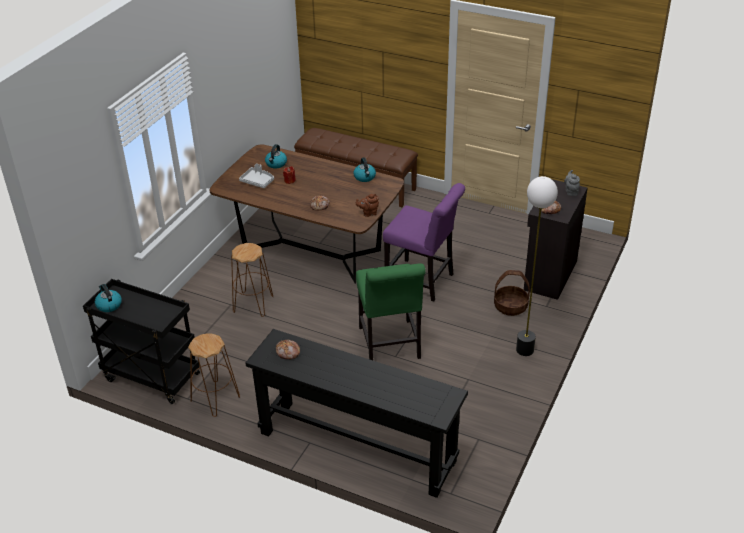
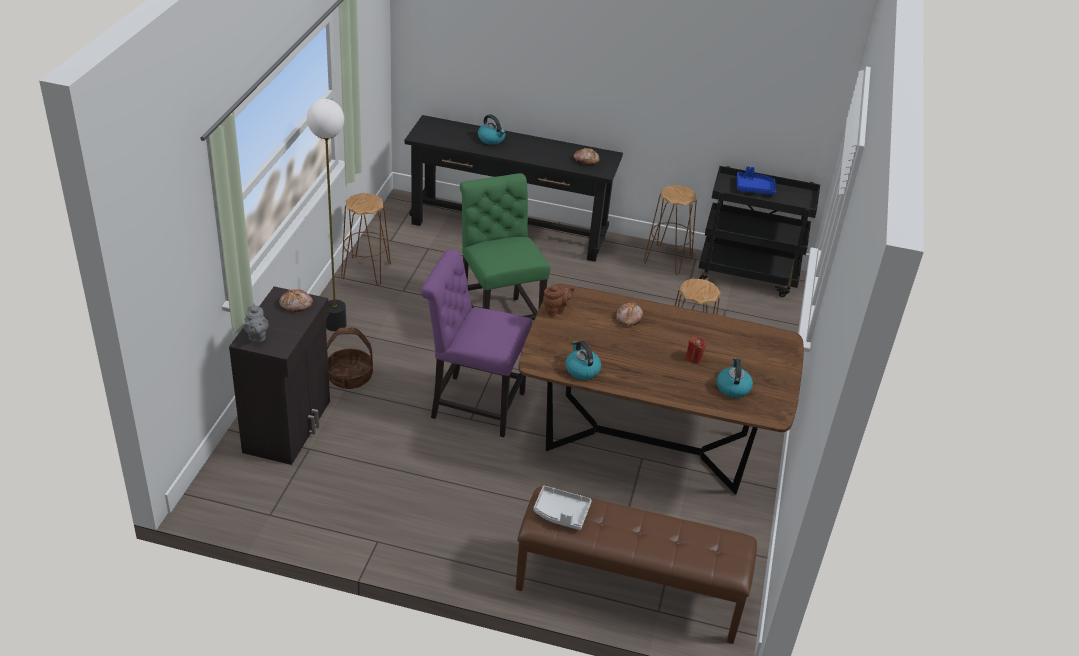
camera: 165 degrees right, 0 degrees up
kettle [95,284,122,312] -> kettle moved to [478,114,506,145]
grey tray [239,164,274,188] -> grey tray moved to [534,486,592,530]
none -> brown stool [341,193,391,285]
none -> blue tray [737,166,776,195]

